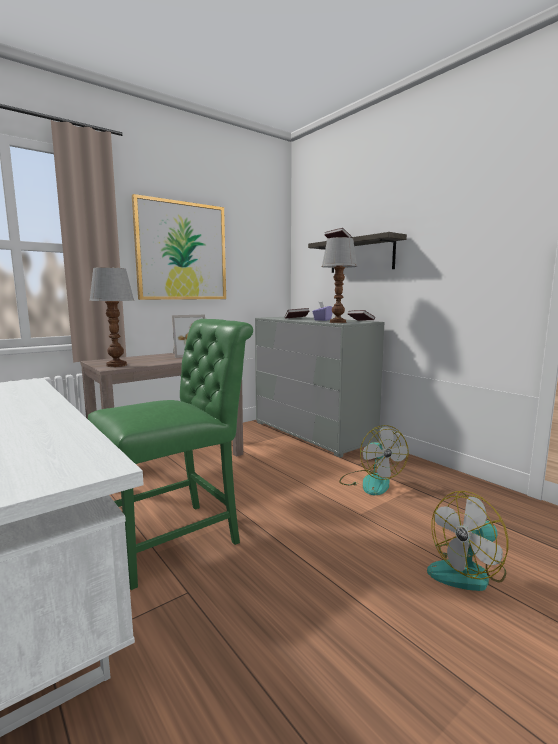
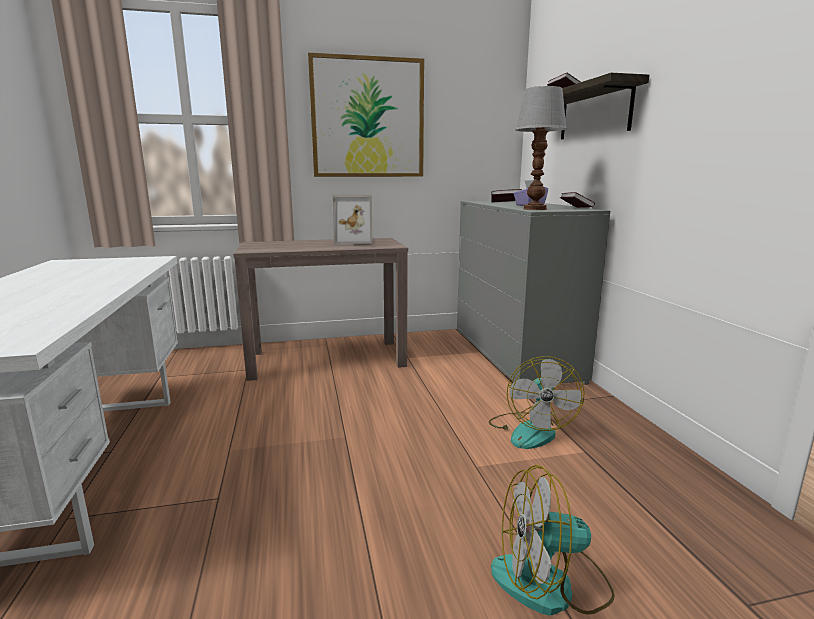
camera: 25 degrees right, 5 degrees up
green chair [88,319,253,590] -> none
table lamp [89,267,135,367] -> none

